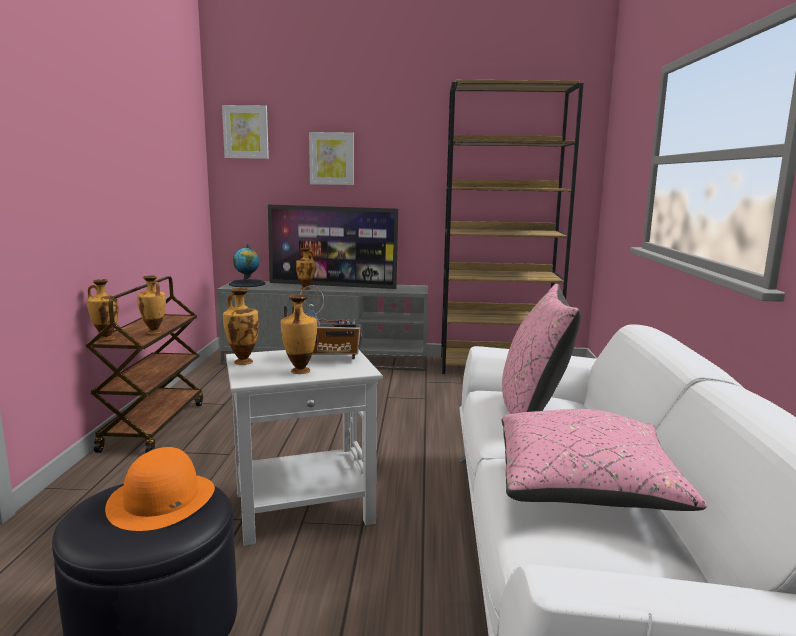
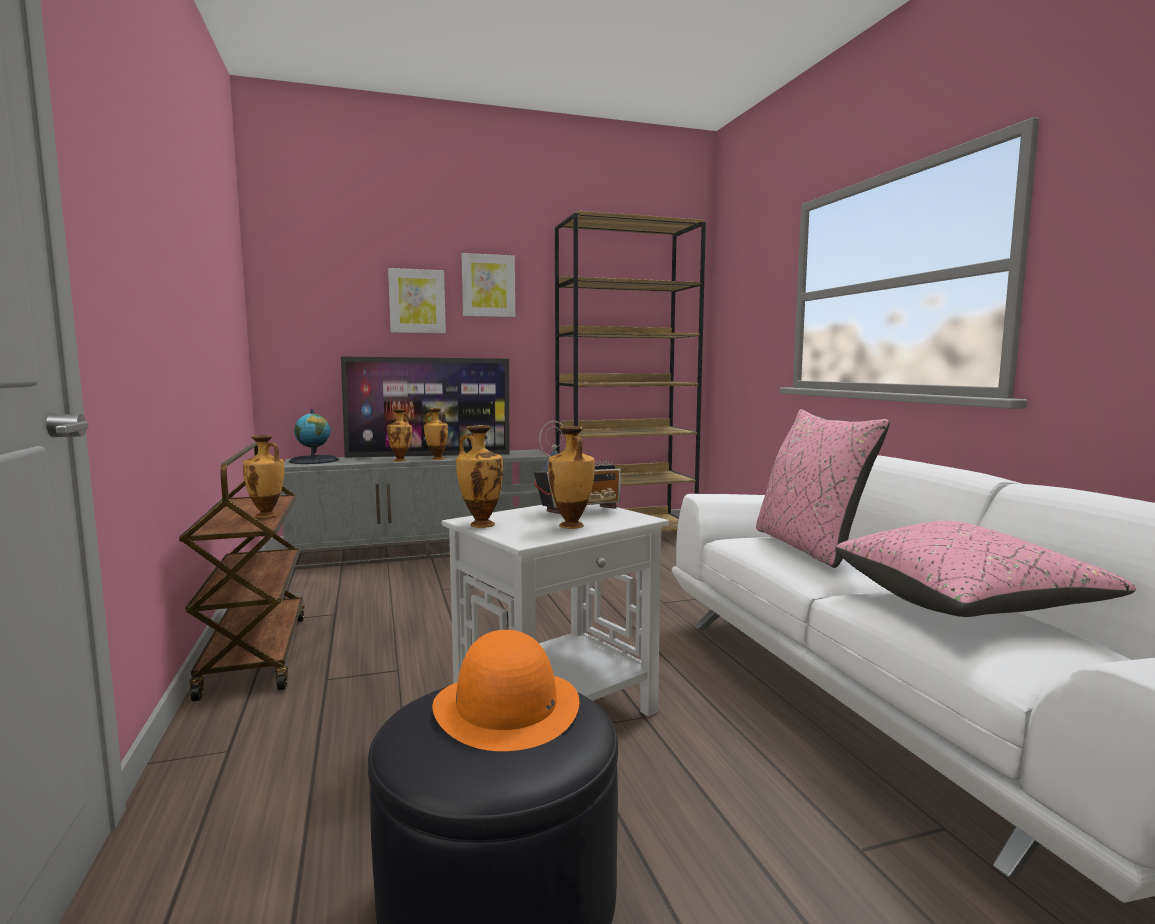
camera: 20 degrees left, 5 degrees down
vase [87,279,119,341] -> vase moved to [424,408,448,460]
picture [222,105,269,159] -> picture moved to [461,253,515,317]

